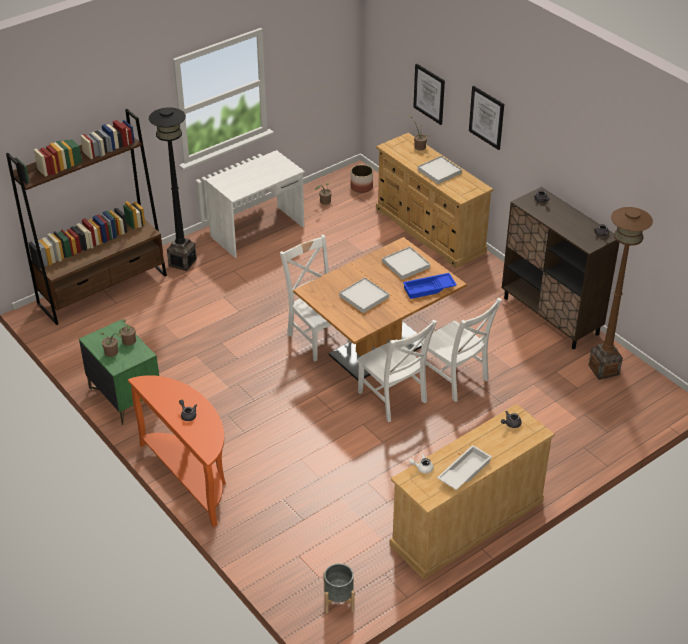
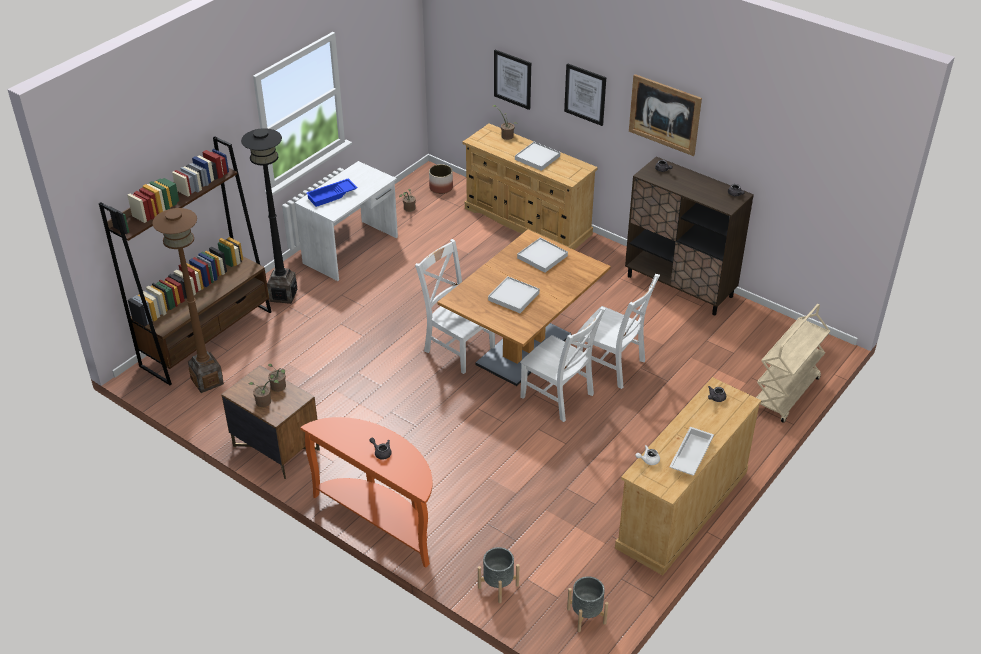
camera: 15 degrees left, 0 degrees up
green nightstand [79,320,159,425] -> brown nightstand [221,365,320,479]
blue tray [403,273,457,299] -> blue tray moved to [306,178,358,207]
brown floor lamp [589,207,653,380] -> brown floor lamp moved to [152,208,224,393]
none -> grey planter [478,547,520,603]
none -> picture [629,74,702,156]
none -> beige cart [756,304,830,423]

